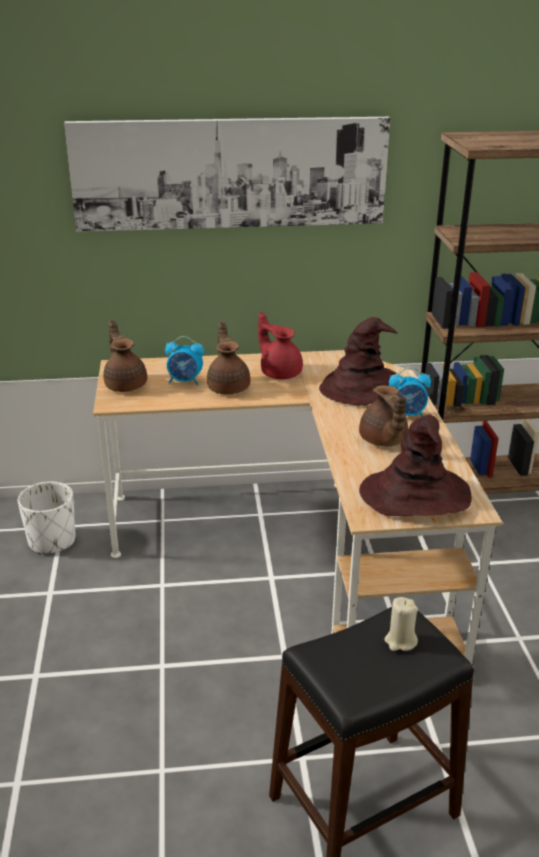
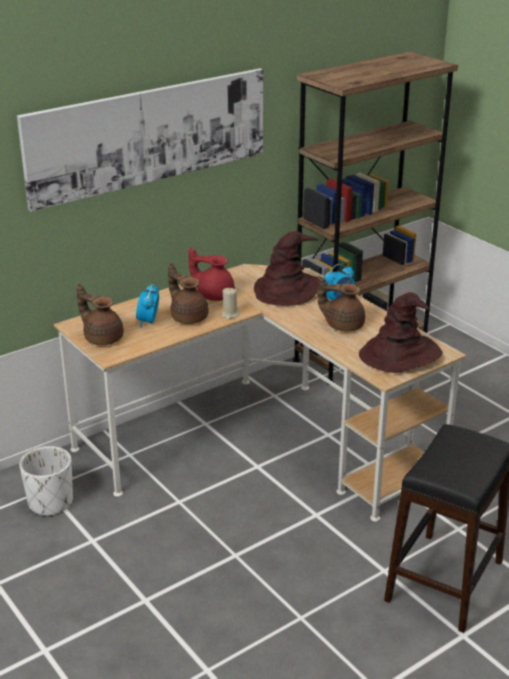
camera: 30 degrees left, 0 degrees up
alarm clock [165,336,204,385] -> alarm clock turned 120 degrees clockwise [136,284,159,328]
brown teapot [359,385,408,446] -> brown teapot turned 150 degrees clockwise [317,276,365,332]
beige candle [384,597,418,651] -> beige candle moved to [221,288,240,320]

